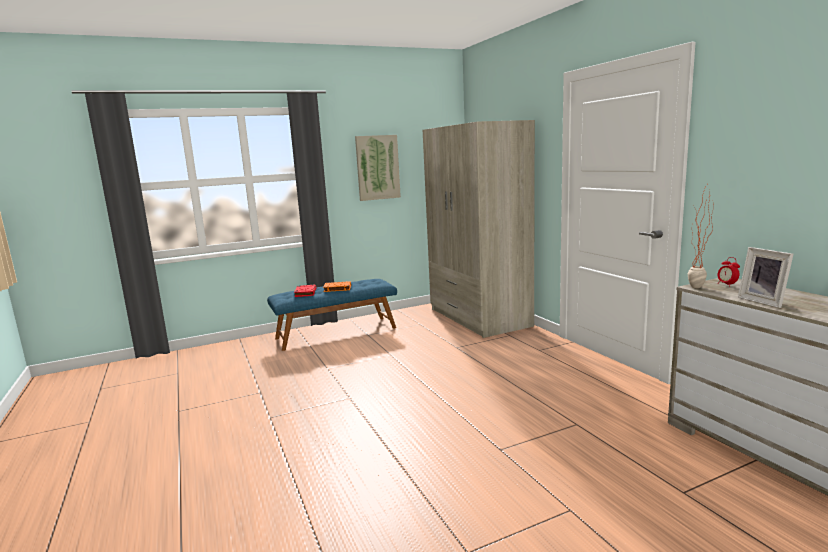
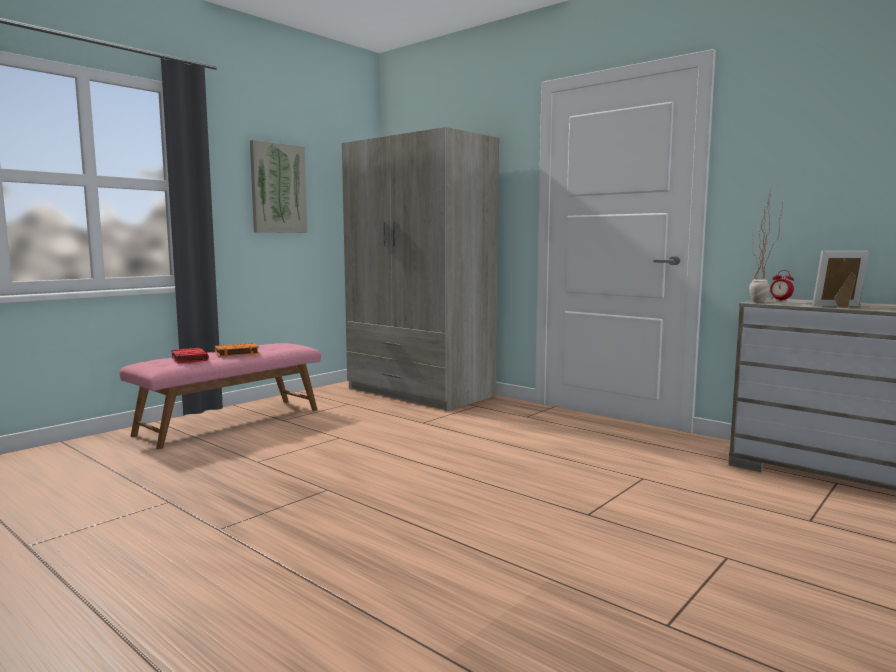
camera: 25 degrees left, 5 degrees down
blue bench [267,279,397,351] -> pink bench [120,343,321,449]
picture frame [738,247,793,308] -> picture frame turned 135 degrees clockwise [812,251,869,308]

